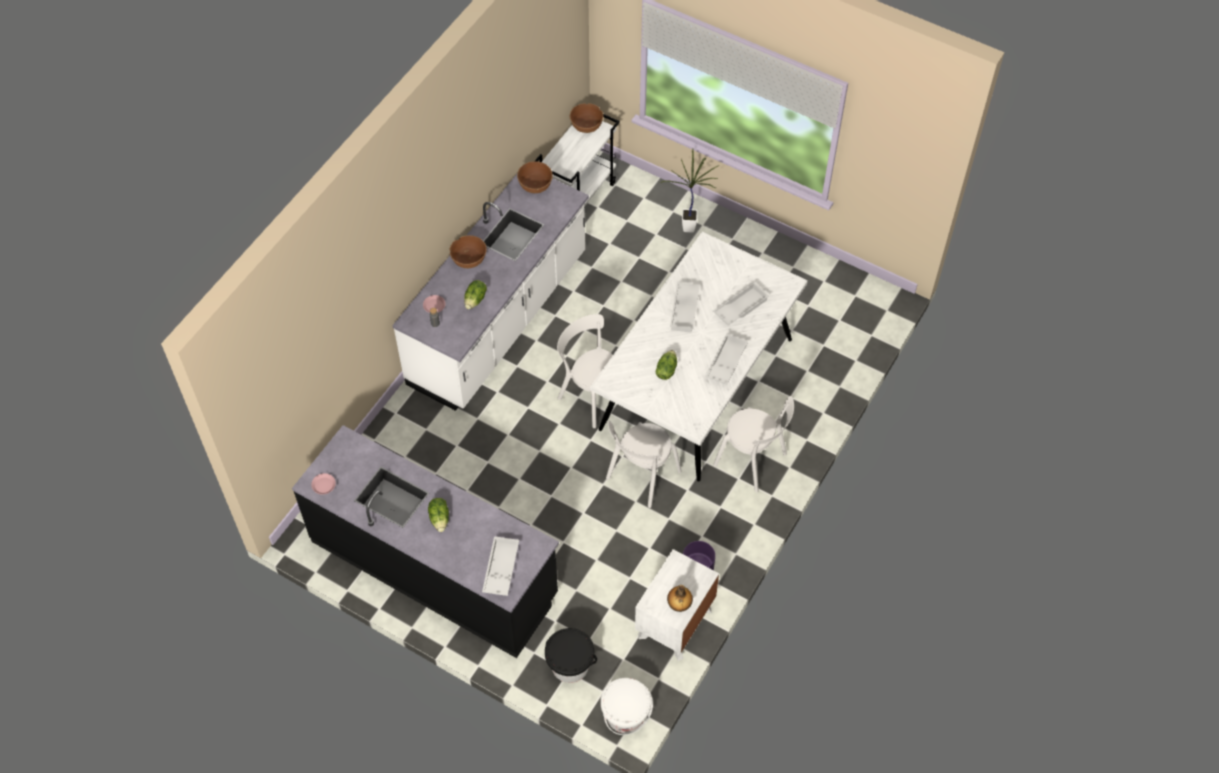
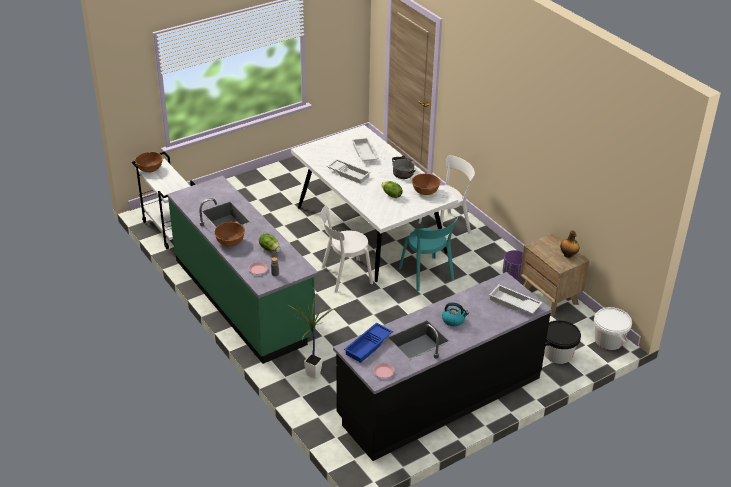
camera: 65 degrees left, 20 degrees down
white counter [392,174,589,411] -> green counter [167,176,318,364]
lettuce [428,498,449,532] -> kettle [442,302,469,326]
brown bowl [517,161,553,193] -> brown bowl moved to [412,173,440,195]
white chair [606,420,682,508] -> turquoise chair [399,217,458,291]
white nightstand [635,549,719,661] -> brown nightstand [520,233,590,317]
potted plant [660,149,720,233] -> potted plant moved to [287,298,338,379]
white tray [705,333,748,385] -> cooking pot [392,156,416,179]
none -> blue tray [344,322,393,363]

